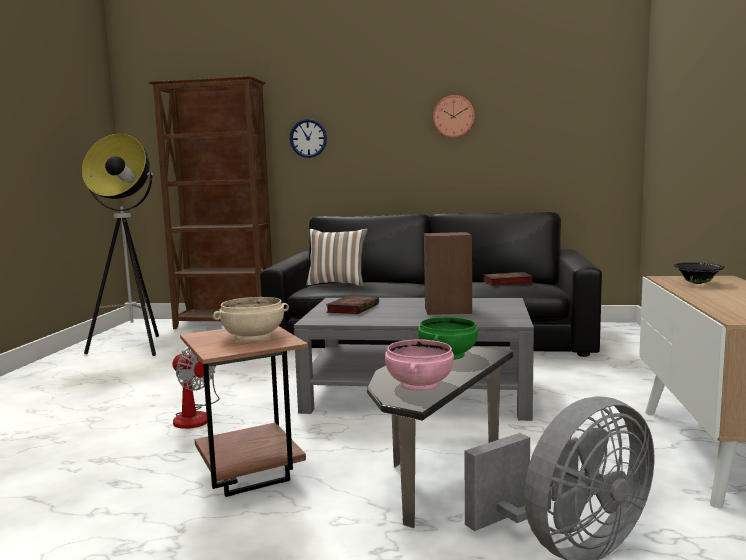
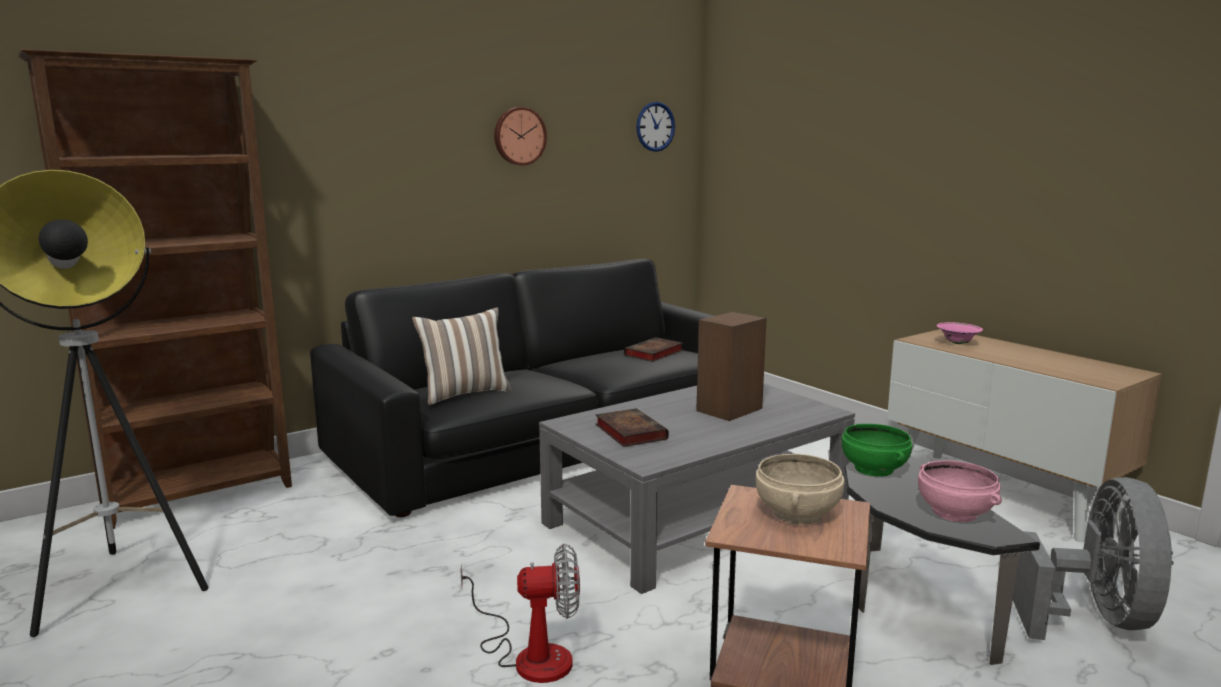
camera: 45 degrees left, 5 degrees up
wall clock [290,119,327,158] -> wall clock moved to [636,102,675,152]
black bowl [674,262,725,284] -> pink bowl [937,322,983,344]

